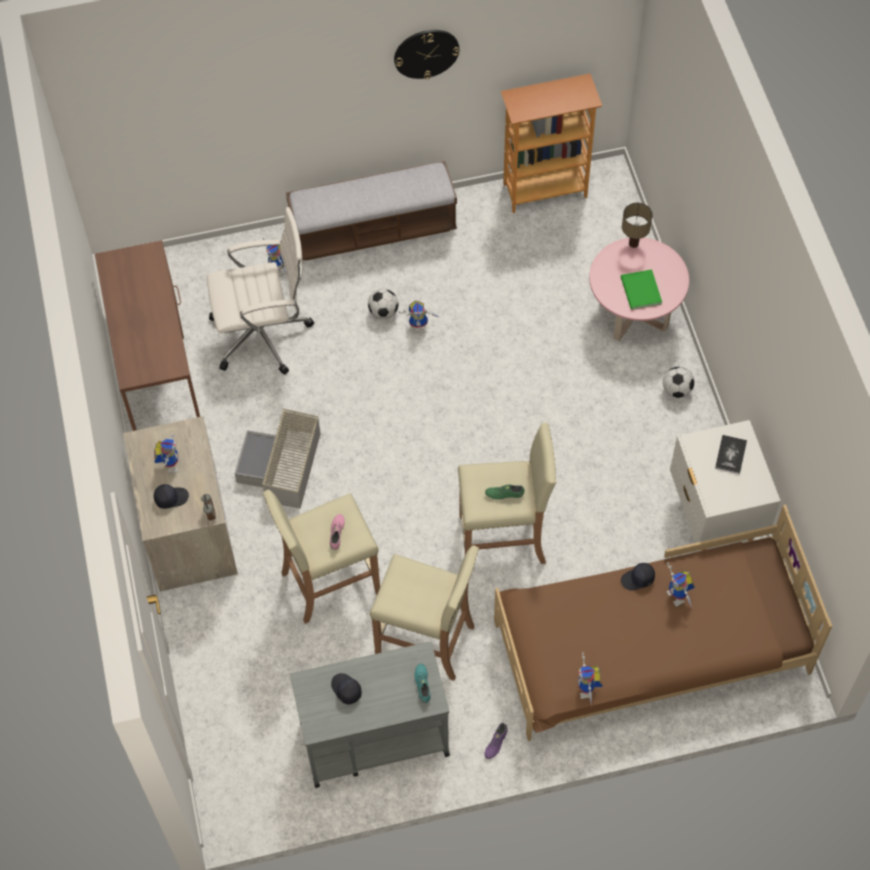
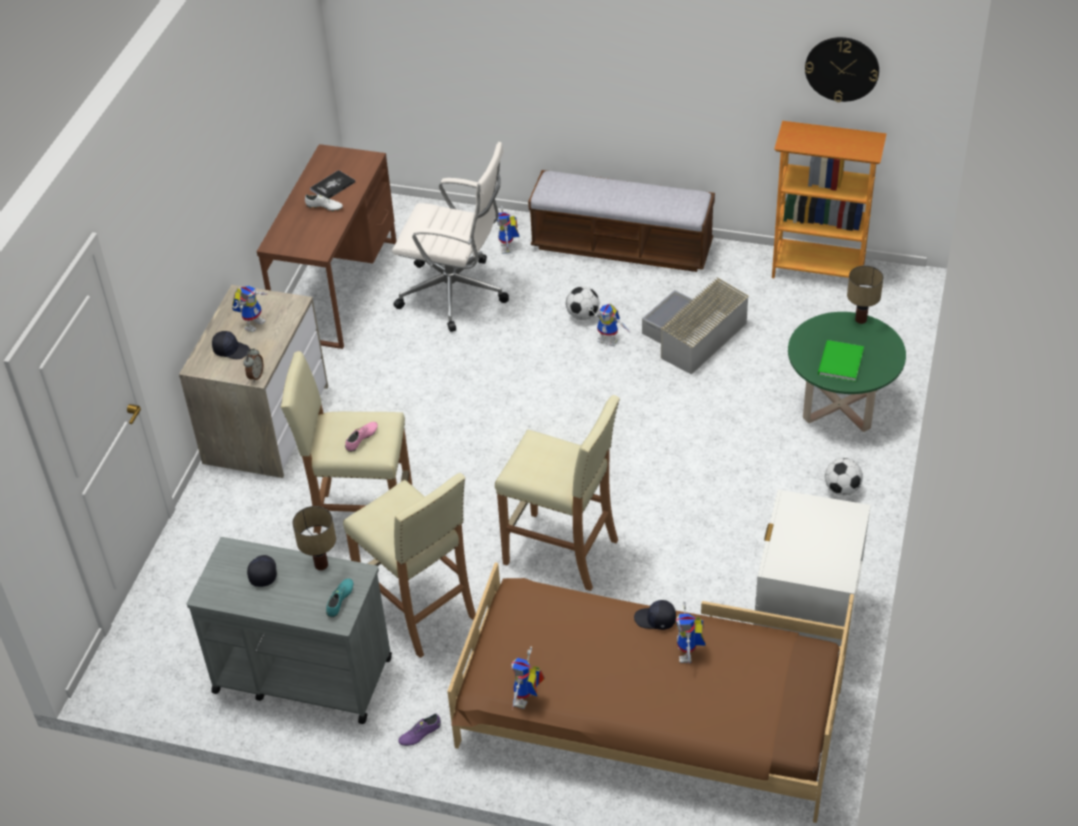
camera: 30 degrees right, 15 degrees down
grey storage box [235,408,320,509] -> grey storage box moved to [642,277,749,375]
wall clock [394,30,460,79] -> wall clock moved to [805,37,879,102]
green shoe [485,485,525,500] -> none
pink coffee table [589,238,689,341] -> green coffee table [788,312,906,432]
book [715,435,747,474] -> book moved to [310,170,355,199]
none -> table lamp [293,506,336,570]
none -> white shoe [305,195,343,212]

